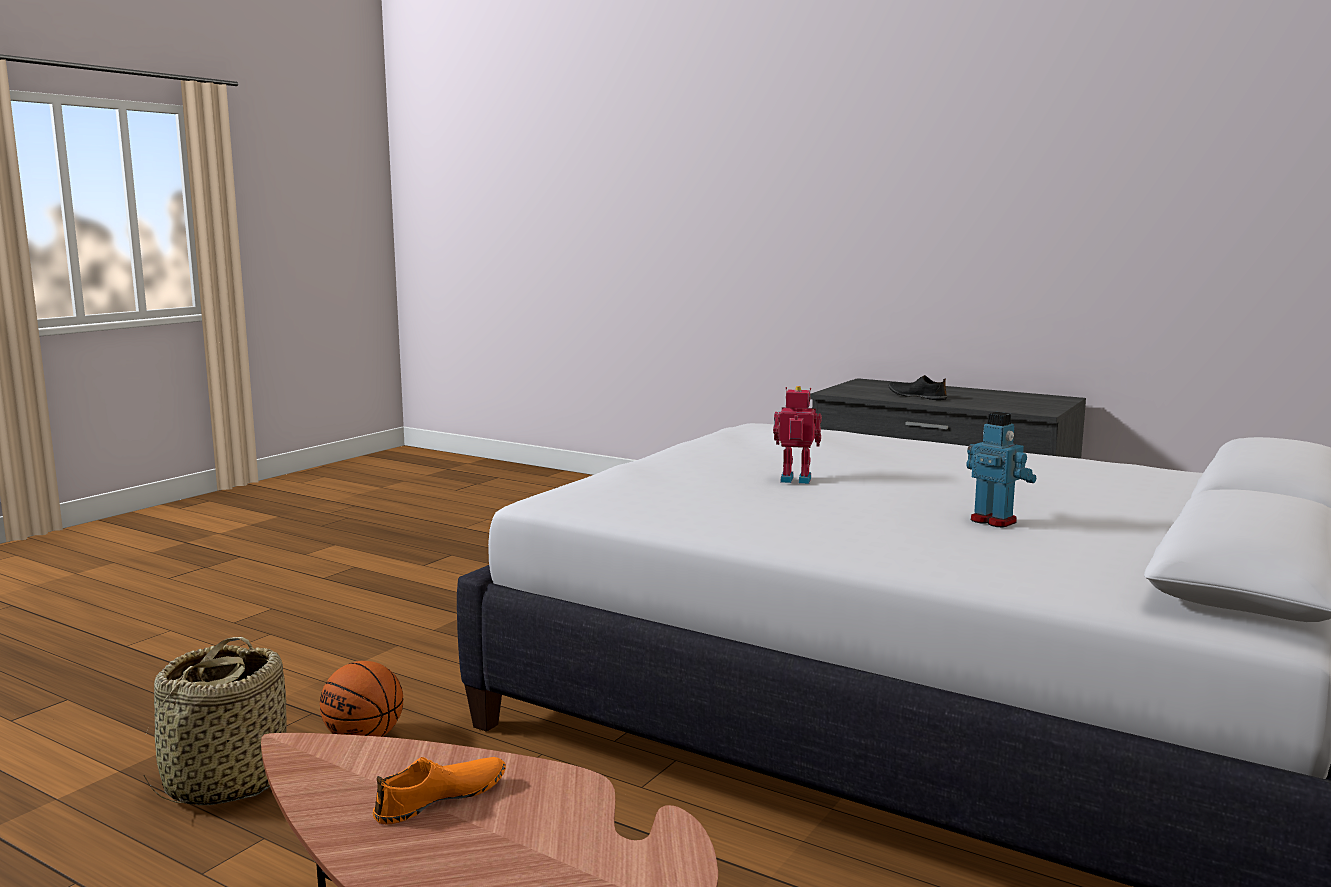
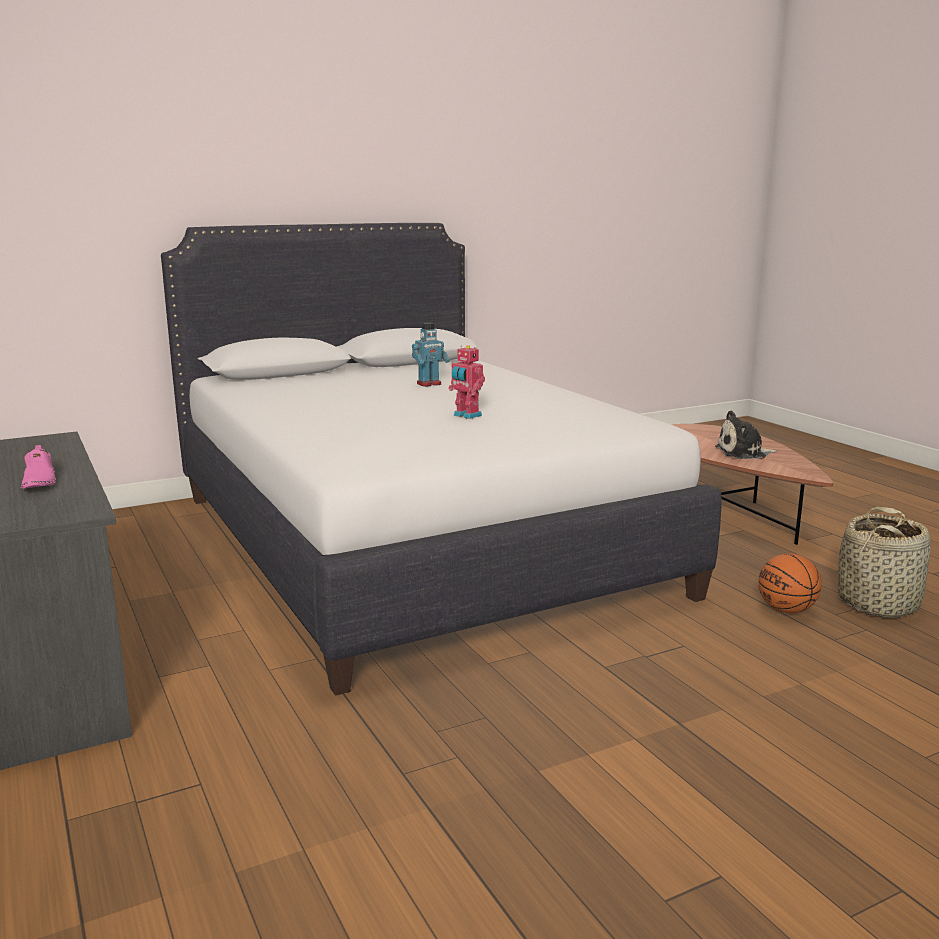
camera: 150 degrees left, 5 degrees up
orange shoe [373,757,506,824] -> plush toy [715,410,777,459]
black shoe [888,375,947,400] -> pink shoe [21,444,56,489]
toy robot [966,412,1036,528] -> toy robot turned 105 degrees counterclockwise [412,322,450,387]

